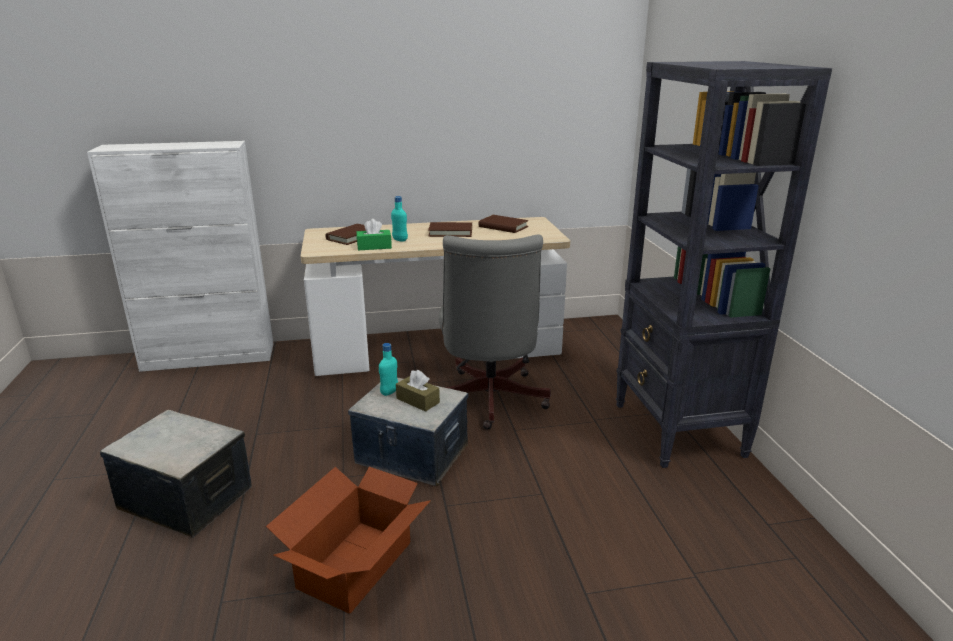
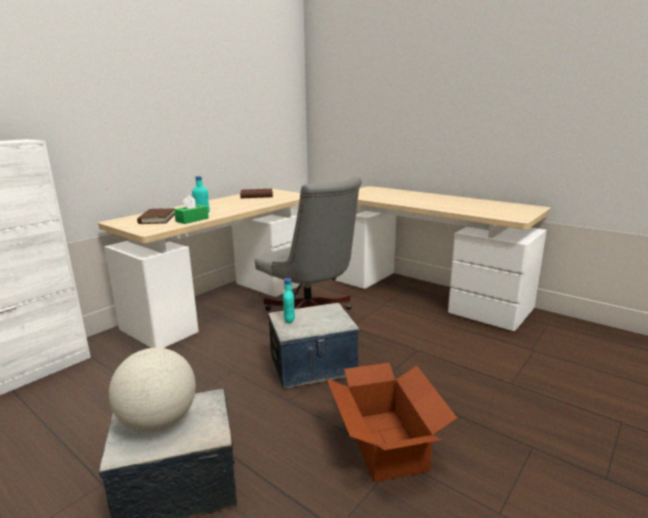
camera: 40 degrees left, 5 degrees down
brown tissue box [396,370,440,412] -> none
brown book [428,222,472,237] -> none
black bookcase [616,61,832,468] -> desk [335,186,551,331]
none -> globe [109,348,196,432]

